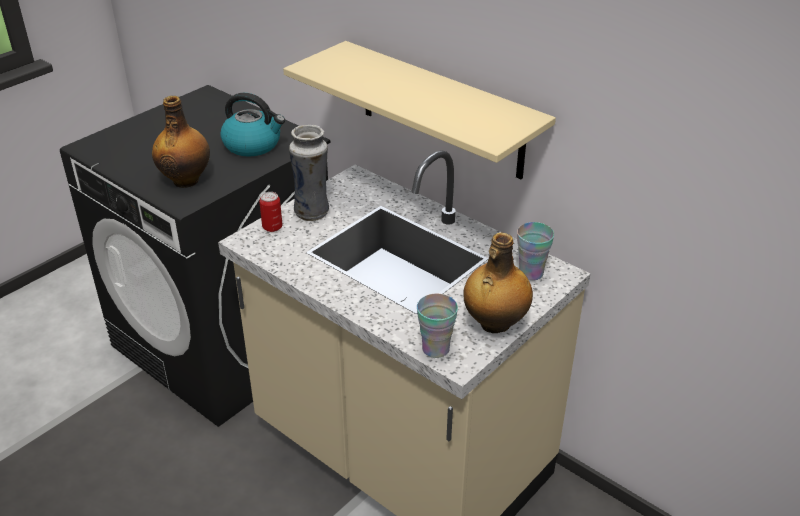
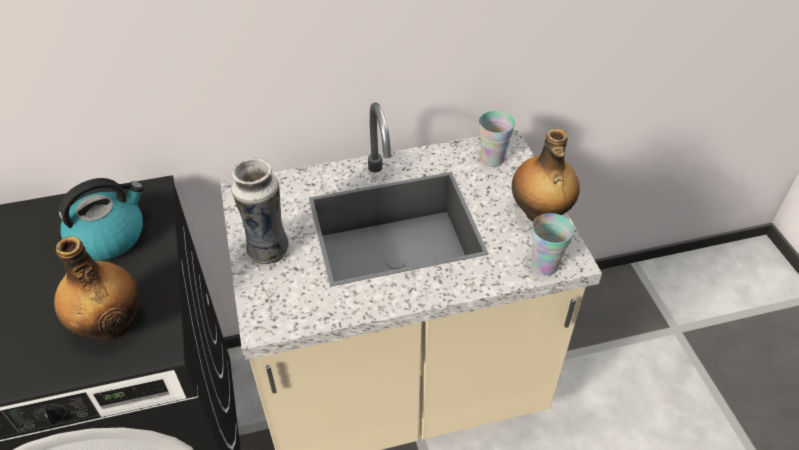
camera: 55 degrees left, 10 degrees up
can [259,192,282,232] -> none
beige shelf [283,41,556,180] -> none

